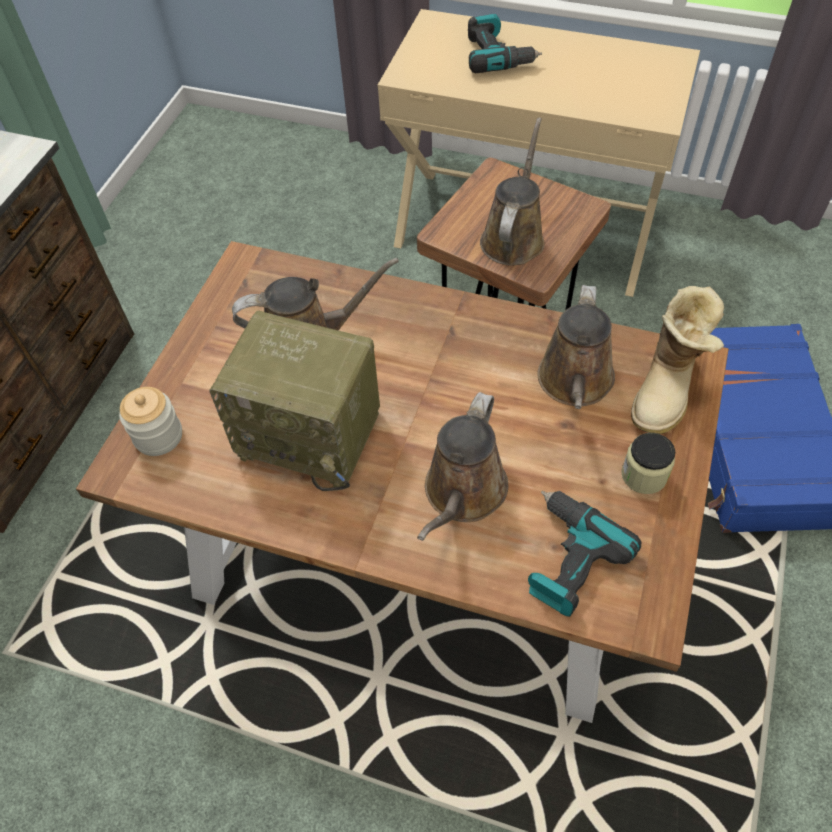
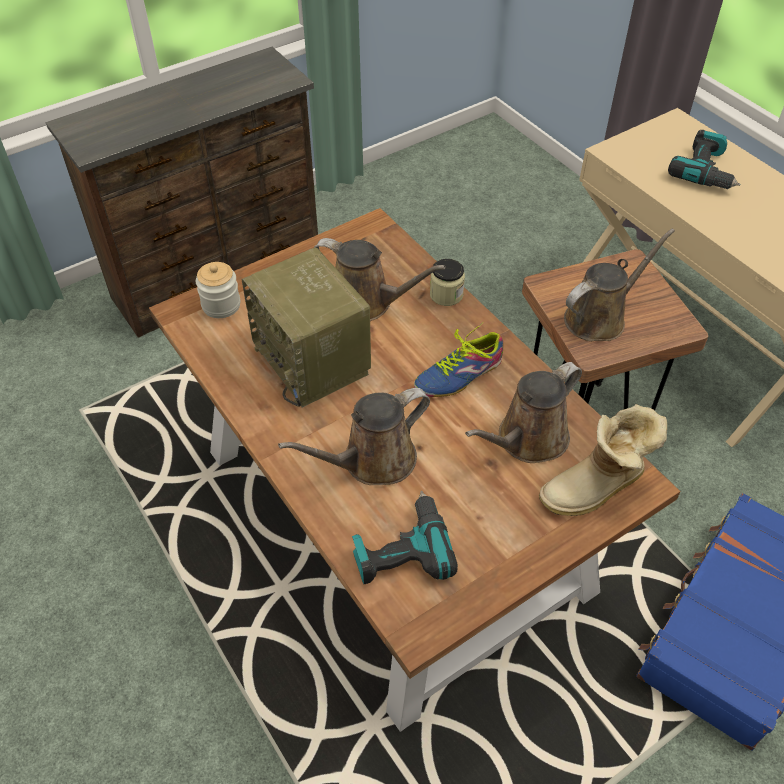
camera: 35 degrees right, 5 degrees down
jar [621,433,675,494] -> jar moved to [430,259,465,306]
none -> shoe [414,322,503,397]

